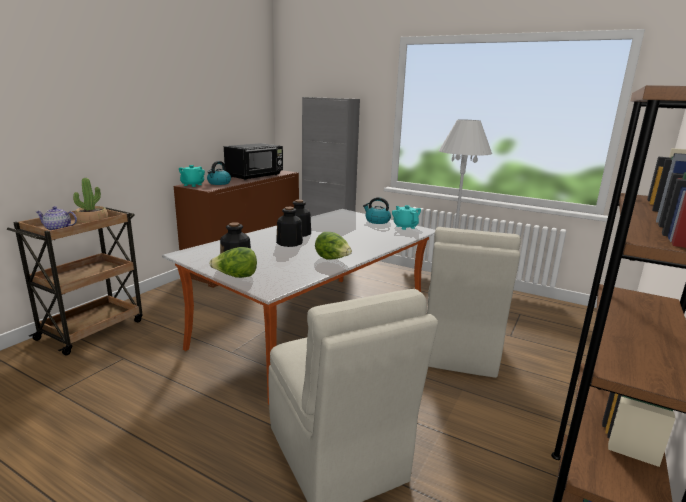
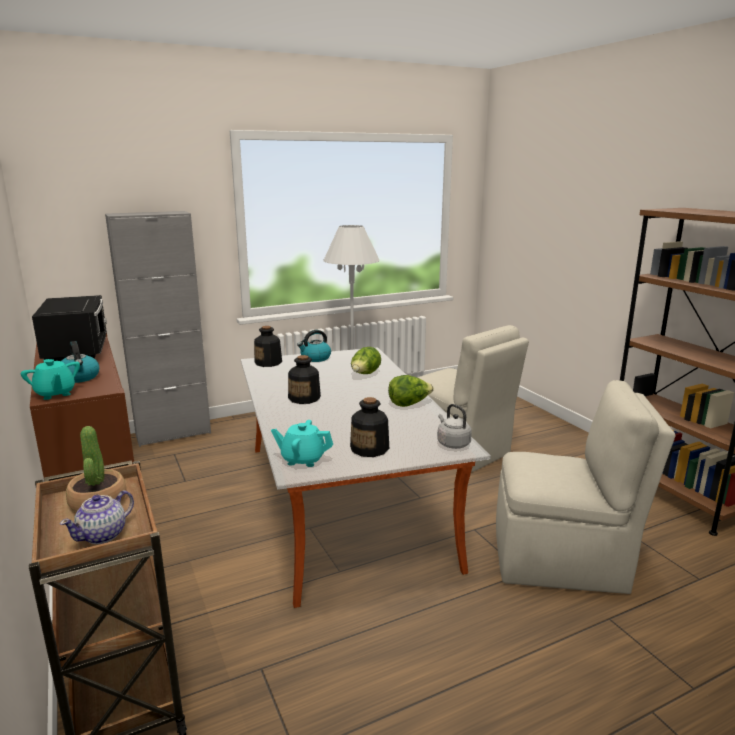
camera: 55 degrees left, 0 degrees up
lettuce [209,247,257,278] -> lettuce moved to [351,347,381,374]
bottle [276,207,303,247] -> bottle moved to [254,326,282,367]
turquoise teapot [392,205,421,230] -> turquoise teapot moved to [271,420,333,467]
none -> grey kettle [437,404,472,449]

